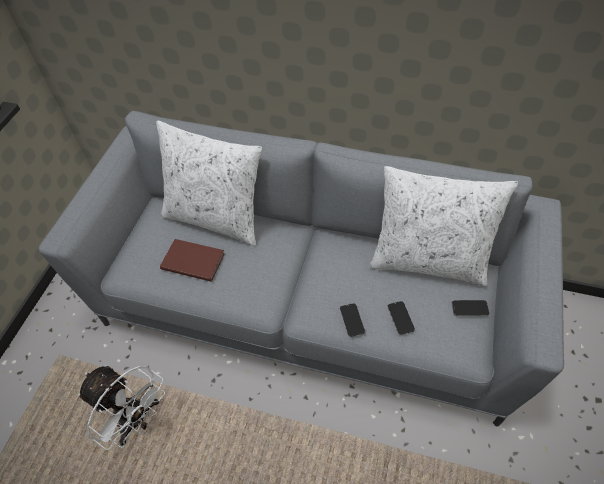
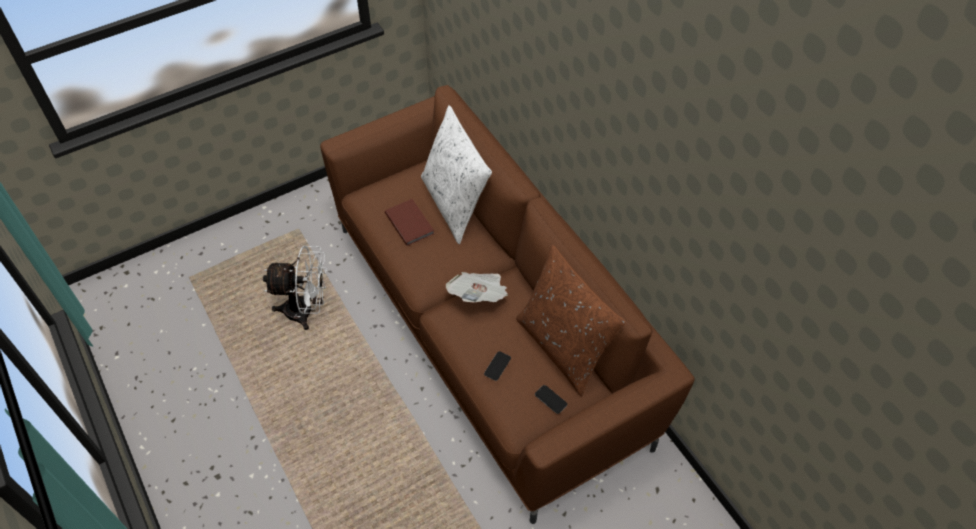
camera: 40 degrees right, 0 degrees up
grey sofa [39,111,564,426] -> brown sofa [320,85,695,524]
white fan [78,365,165,450] -> white fan turned 75 degrees counterclockwise [263,246,327,330]
phone [340,303,365,337] -> none
white pillow [369,166,518,286] -> brown pillow [516,245,626,397]
none -> newspaper [446,272,508,302]

